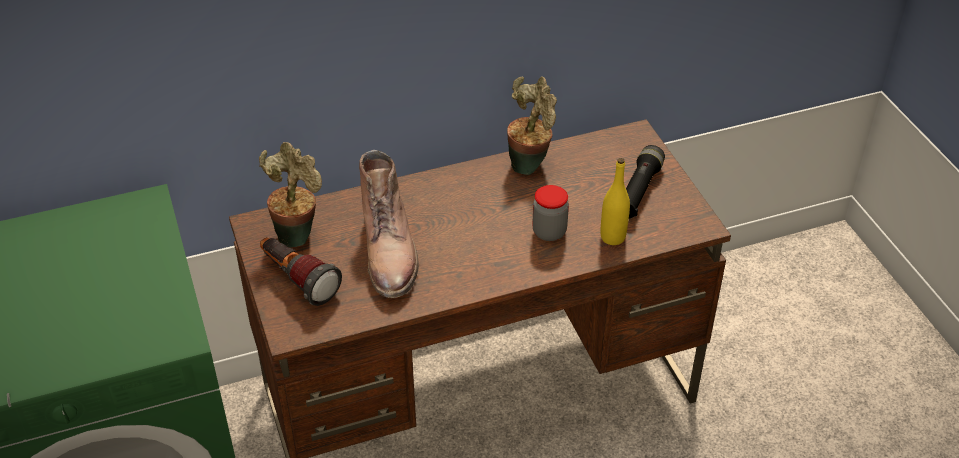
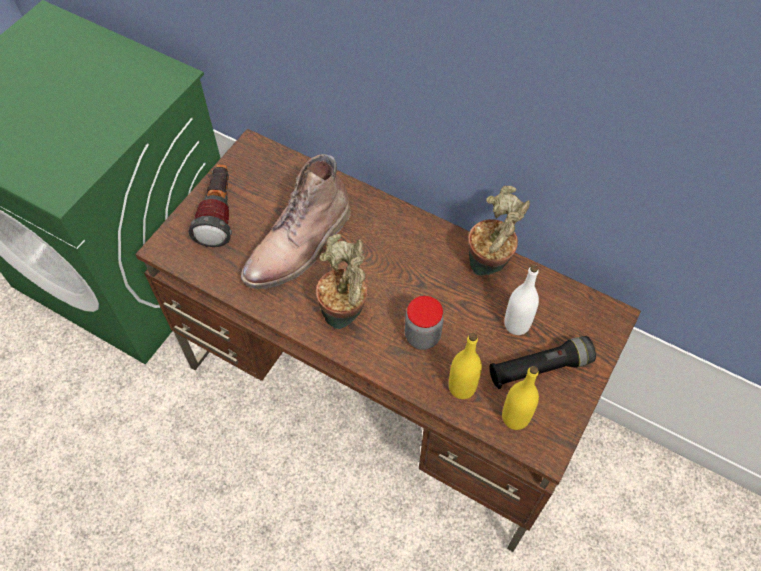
camera: 50 degrees right, 15 degrees up
potted plant [259,142,322,247] -> potted plant moved to [316,234,367,329]
none -> yellow bottle [502,366,539,430]
none -> white bottle [504,265,539,335]

